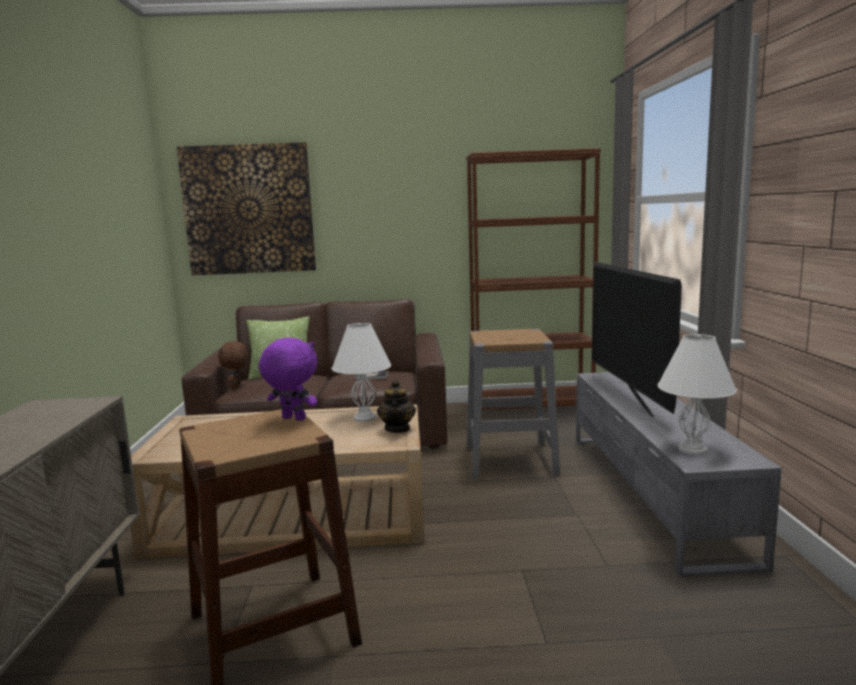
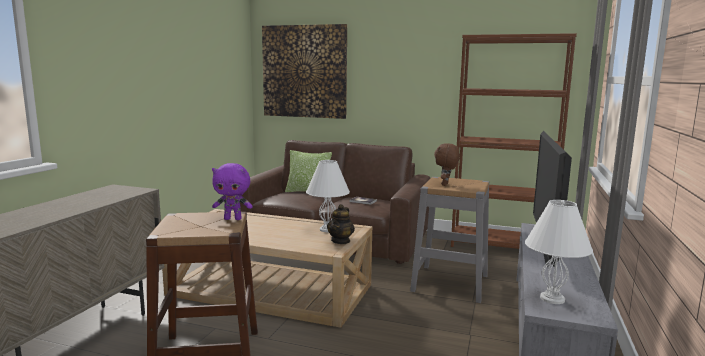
camera: 20 degrees right, 0 degrees up
brown plush toy [218,341,249,389] -> brown plush toy moved to [434,143,460,186]
purple plush toy [259,338,317,421] -> purple plush toy turned 135 degrees clockwise [212,163,253,220]

